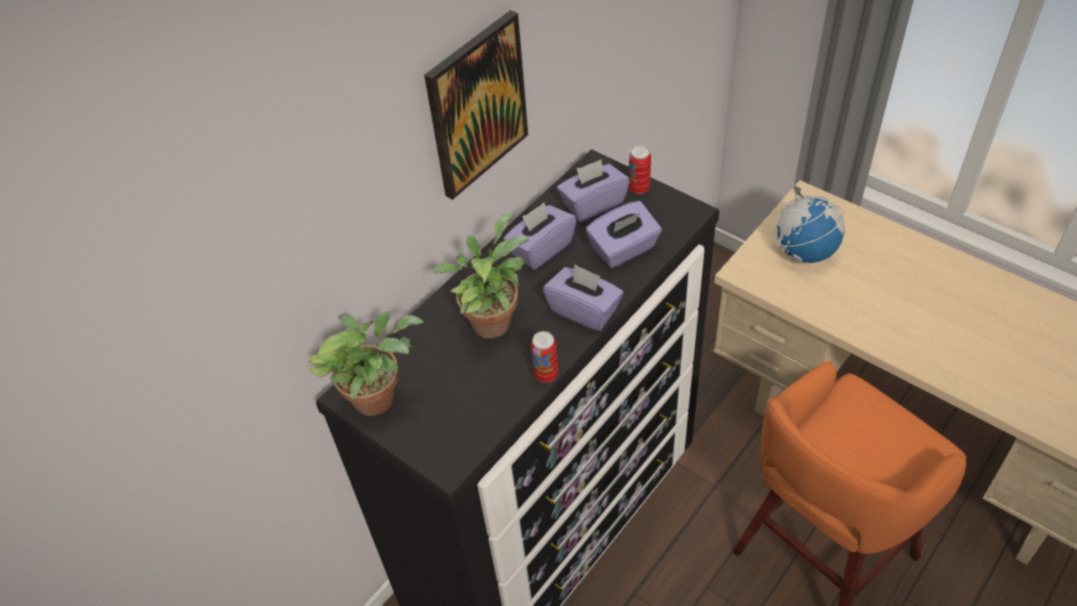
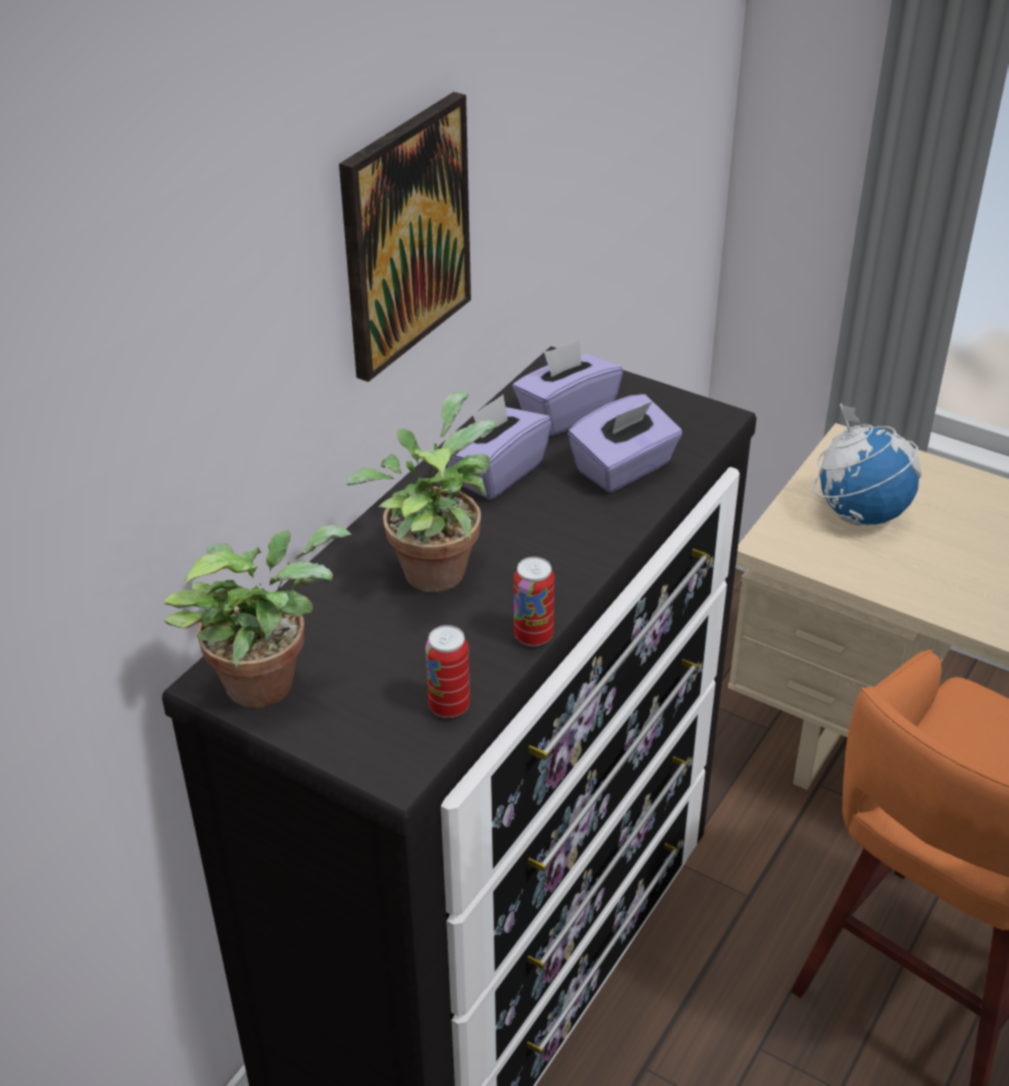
camera: 10 degrees left, 10 degrees down
purple tissue box [543,264,623,331] -> none
can [629,146,651,194] -> can moved to [425,625,470,718]

